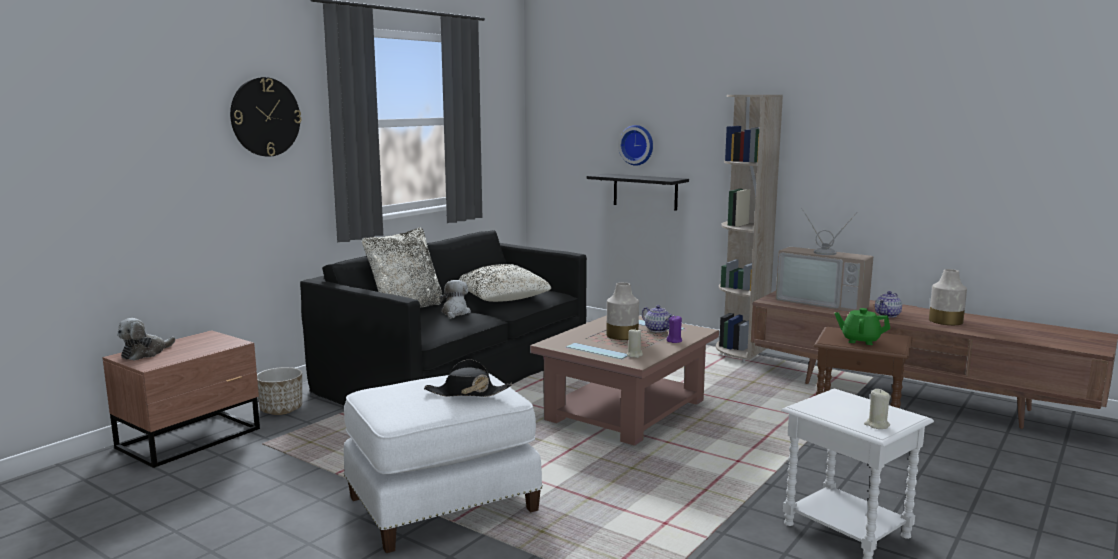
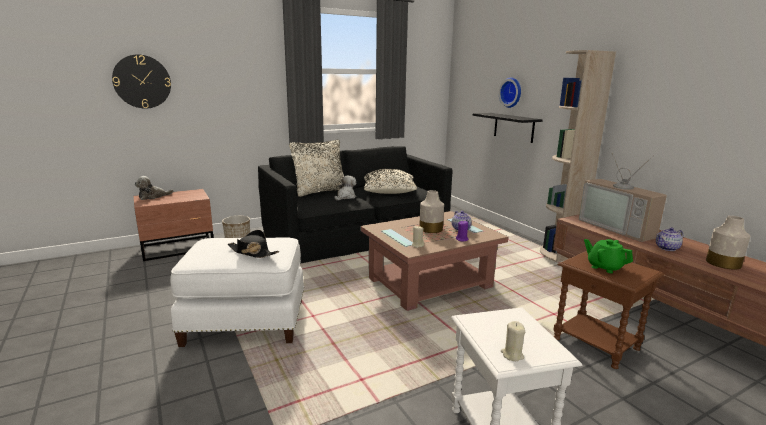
camera: 25 degrees right, 5 degrees up
wall clock [230,77,302,157] -> wall clock moved to [112,54,171,109]

